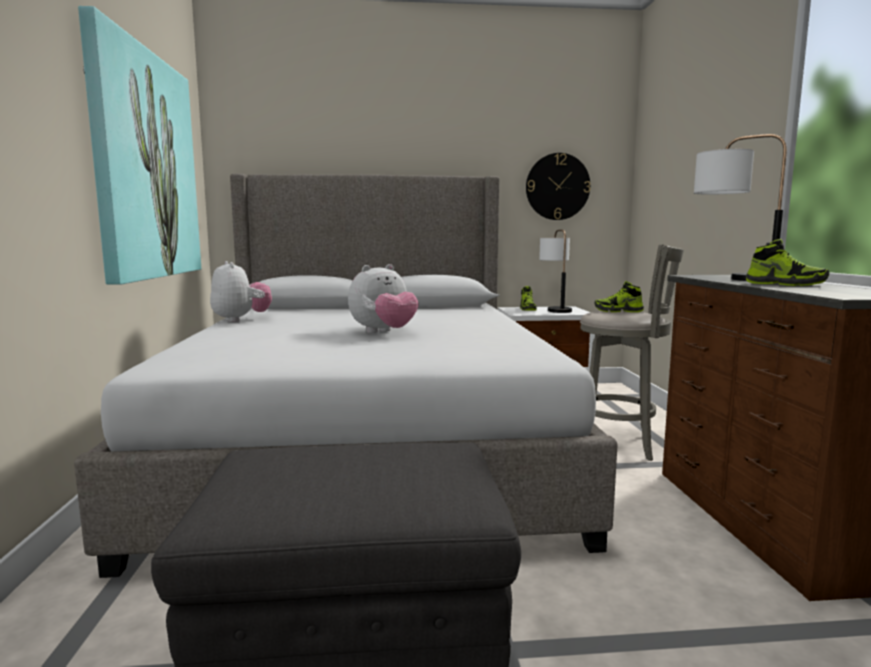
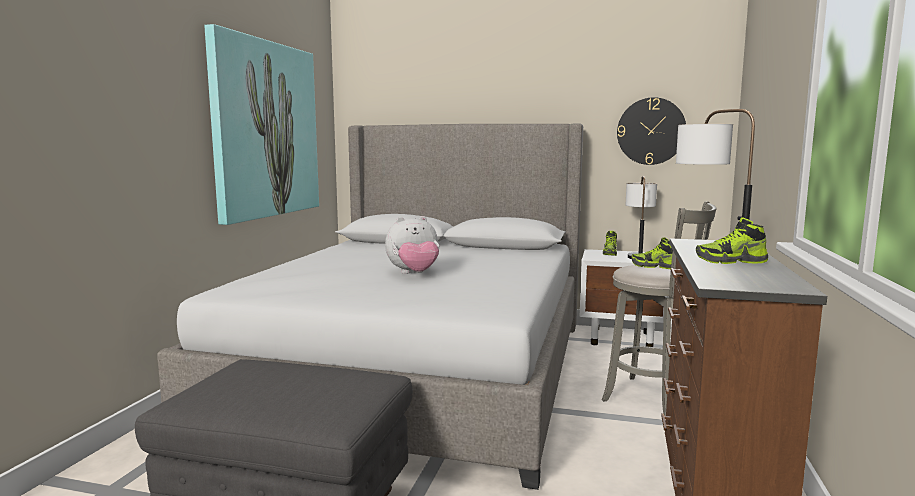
camera: 20 degrees right, 0 degrees up
plush toy [210,261,272,322] -> none
shoe [746,239,829,286] -> shoe turned 120 degrees clockwise [696,217,768,264]

